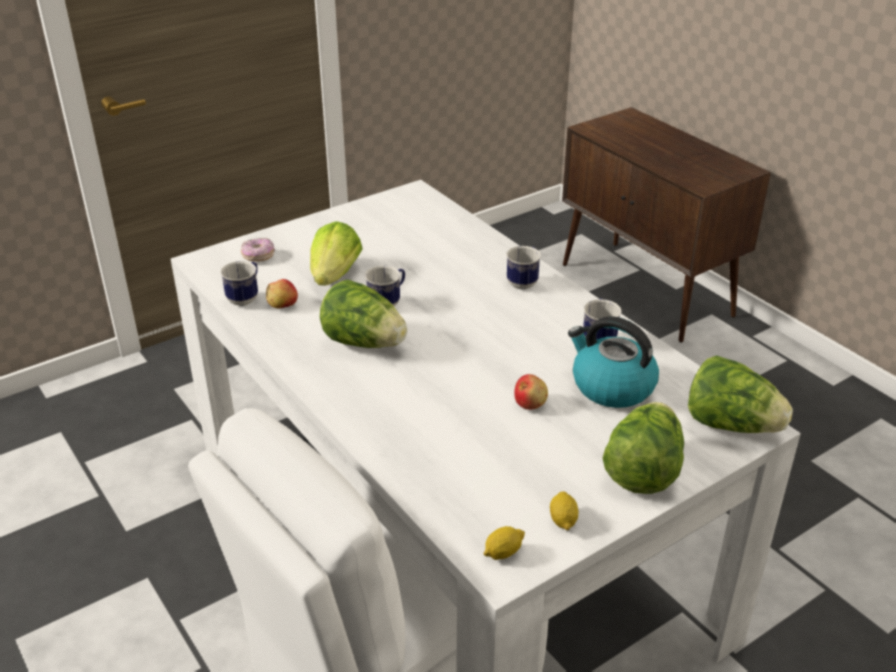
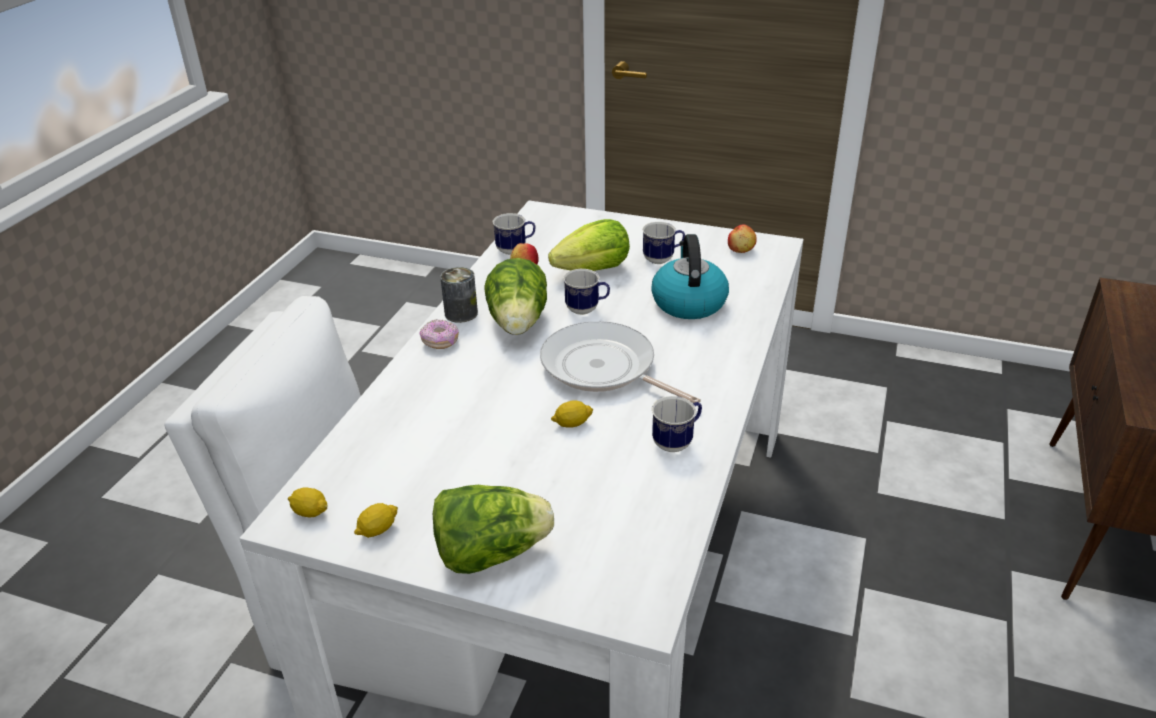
camera: 55 degrees right, 0 degrees up
donut [241,238,275,261] -> donut moved to [419,319,459,349]
mug [506,246,541,290] -> mug moved to [642,222,685,264]
apple [514,374,548,410] -> apple moved to [728,224,757,253]
kettle [568,316,659,408] -> kettle moved to [651,234,729,319]
lettuce [688,355,793,433] -> none
none -> can [440,267,478,323]
none -> frying pan [540,321,701,403]
none -> lemon [551,400,593,428]

